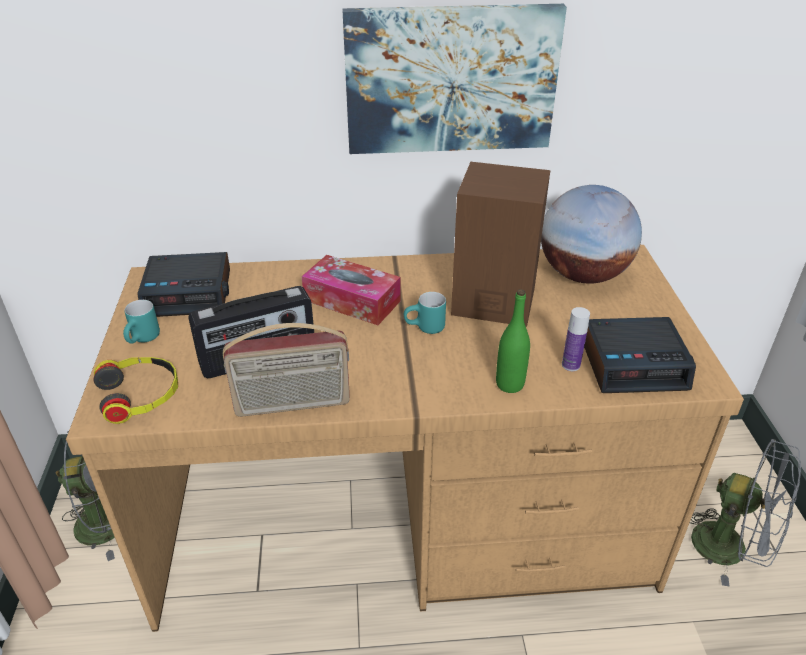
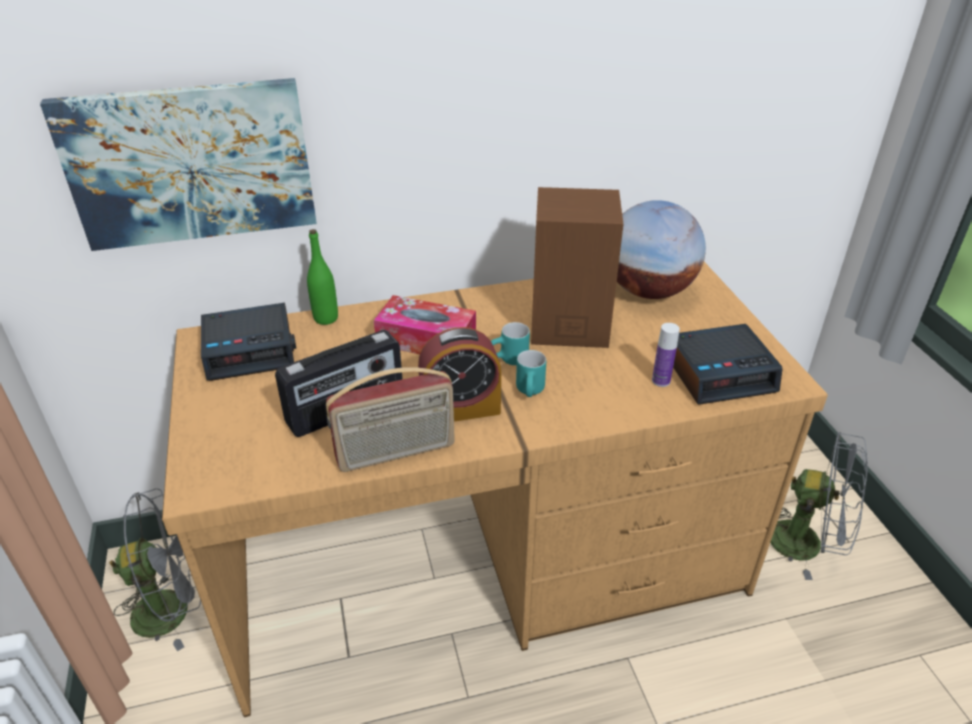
camera: 10 degrees left, 0 degrees up
headphones [93,357,178,424] -> none
turquoise mug [123,300,160,344] -> turquoise mug moved to [516,350,546,397]
picture [342,4,567,154] -> picture moved to [40,78,317,251]
green bottle [496,289,530,393] -> green bottle moved to [307,229,338,325]
none -> alarm clock [418,327,501,422]

